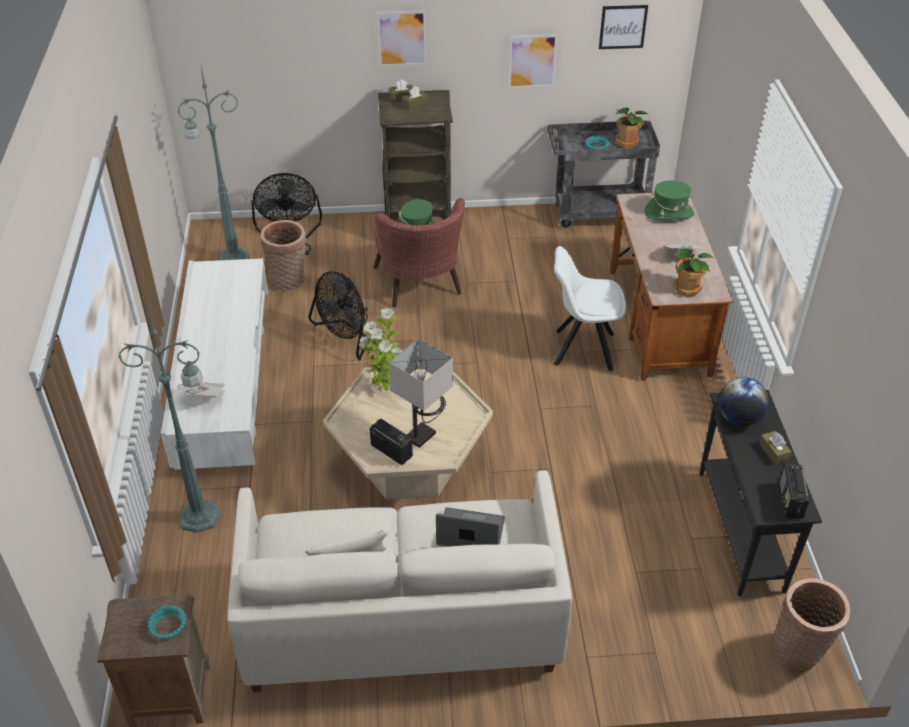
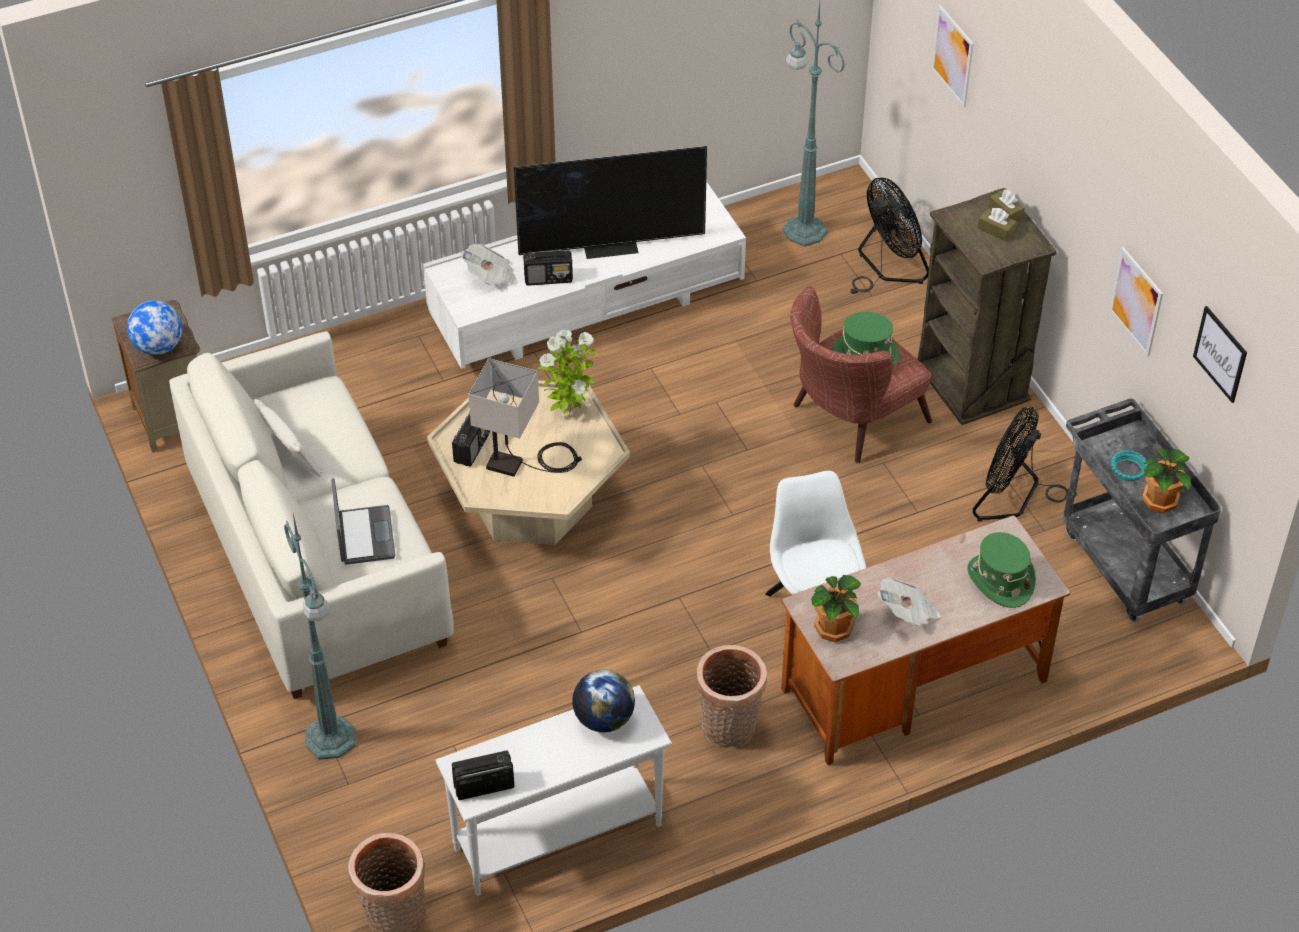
camera: 70 degrees right, 5 degrees up
green floor lamp [118,308,220,533] -> green floor lamp moved to [284,514,355,760]
turquoise bowl [148,605,186,639] -> globe [127,301,182,355]
basket [260,220,306,292] -> basket moved to [696,645,767,748]
black fan [309,271,368,361] -> black fan moved to [973,407,1077,522]
picture [376,10,427,67] -> picture moved to [931,5,974,107]
black console table [699,390,822,596] -> white console table [435,685,672,896]
brown tissue box [759,431,791,465] -> none
none -> television [514,146,707,259]
none -> radio [523,250,573,286]

